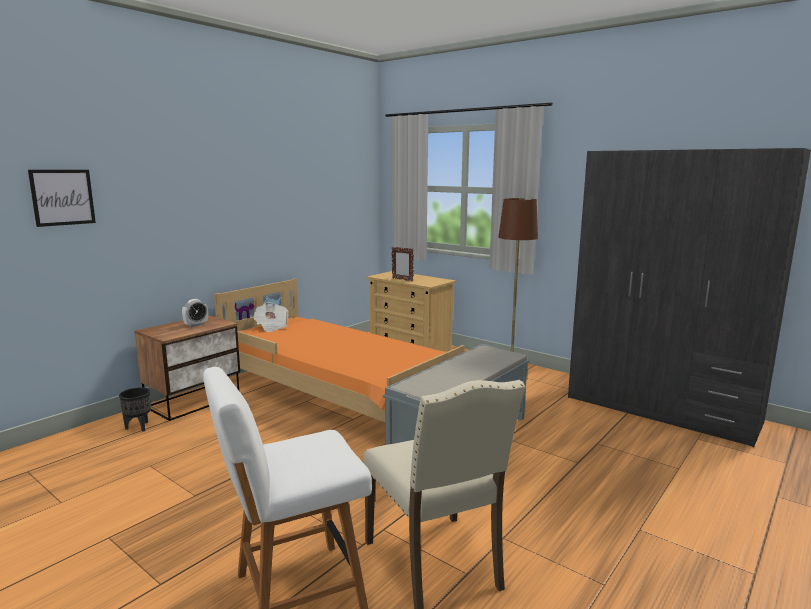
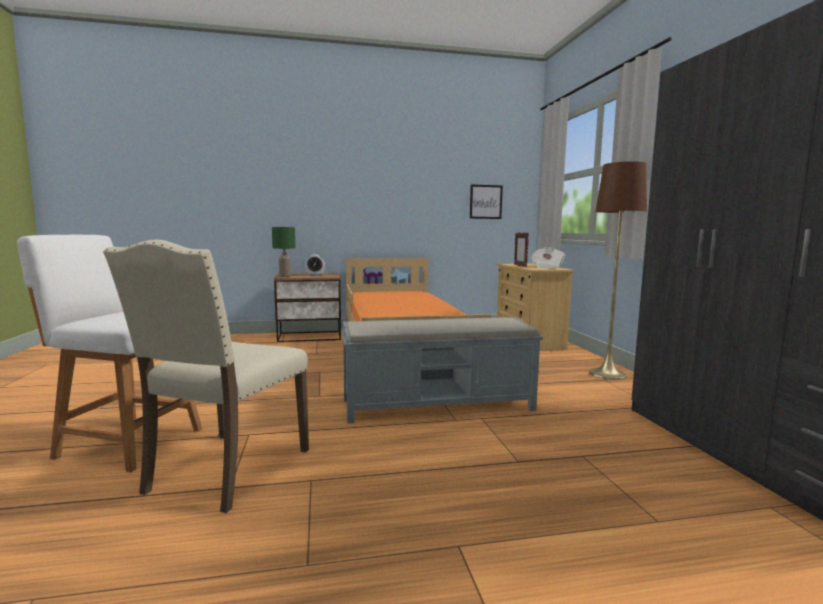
camera: 40 degrees right, 5 degrees down
picture [28,170,96,227] -> picture moved to [470,184,503,219]
black planter [119,387,151,432] -> none
newspaper [253,302,289,332] -> newspaper moved to [531,247,566,269]
none -> green table lamp [272,227,295,277]

